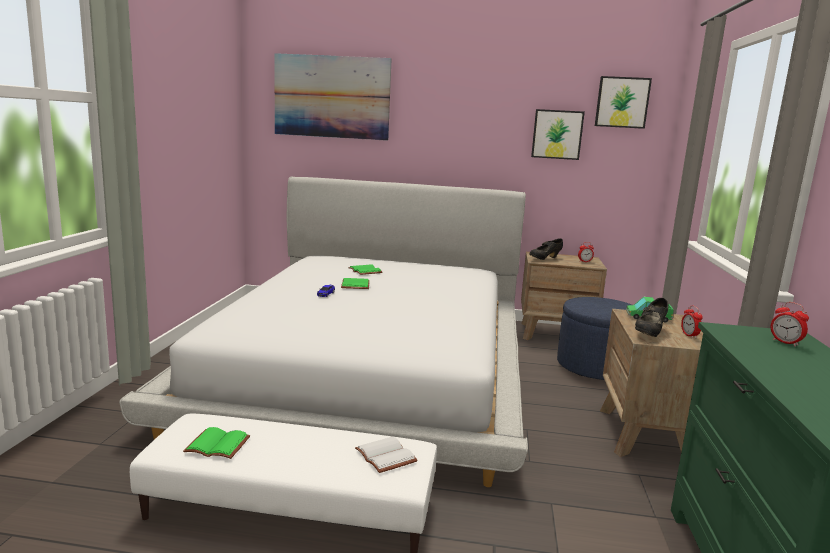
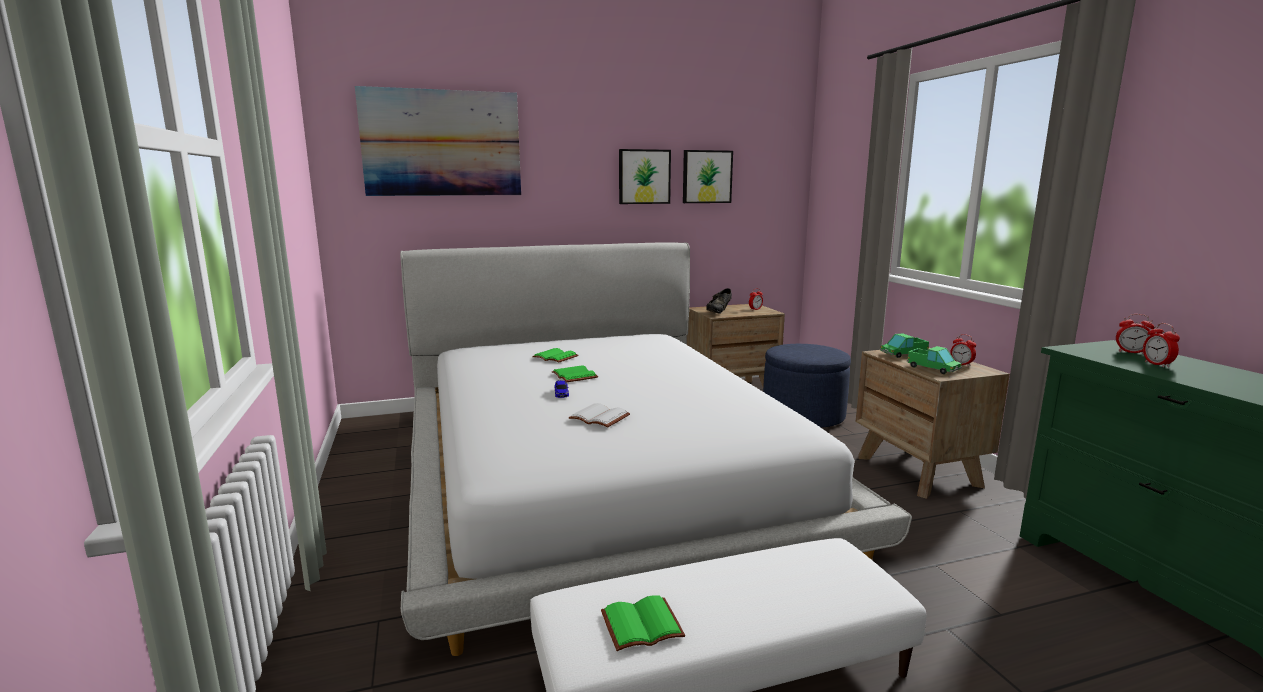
camera: 25 degrees left, 0 degrees up
white book [355,437,418,473] -> white book moved to [568,403,630,428]
picture [595,76,652,129] -> picture moved to [619,149,671,204]
black shoe [635,298,668,337] -> toy truck [907,346,962,374]
none -> alarm clock [1143,323,1180,368]

